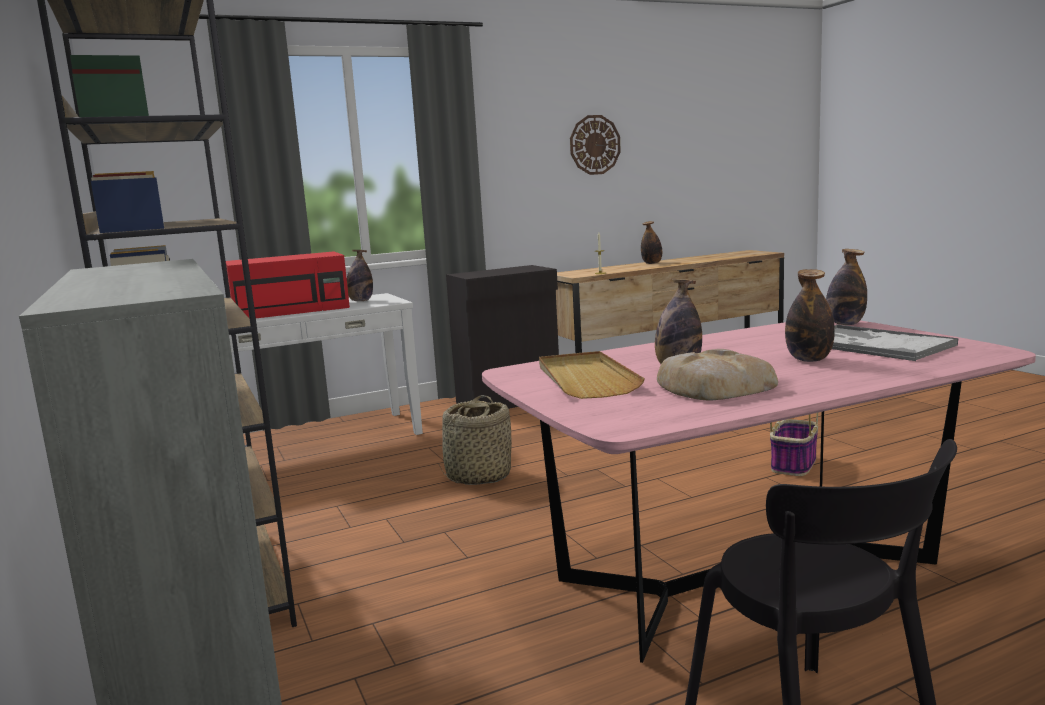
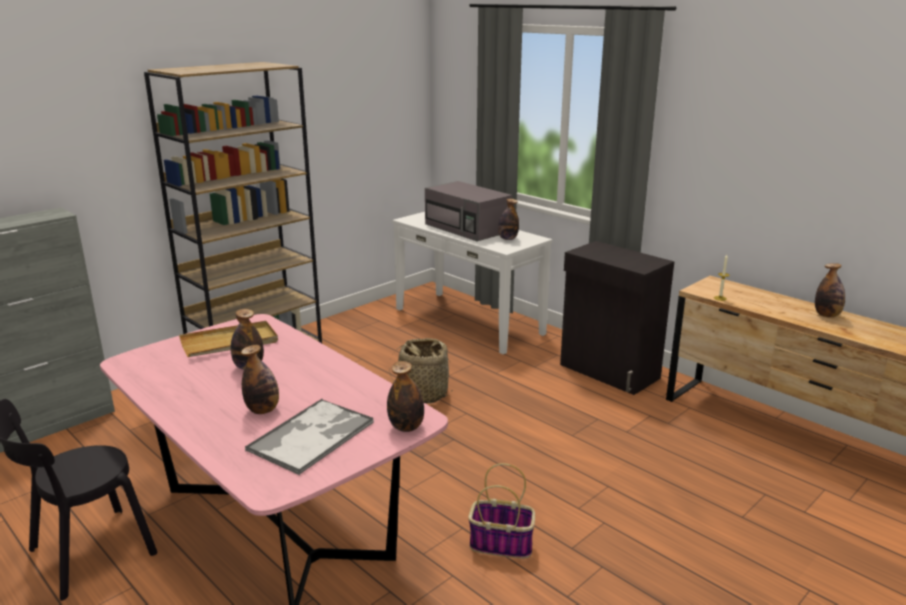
camera: 70 degrees right, 10 degrees up
red microwave [226,251,350,319] -> grey microwave [425,181,512,242]
wall clock [570,115,621,175] -> none
bread [657,349,778,400] -> none

